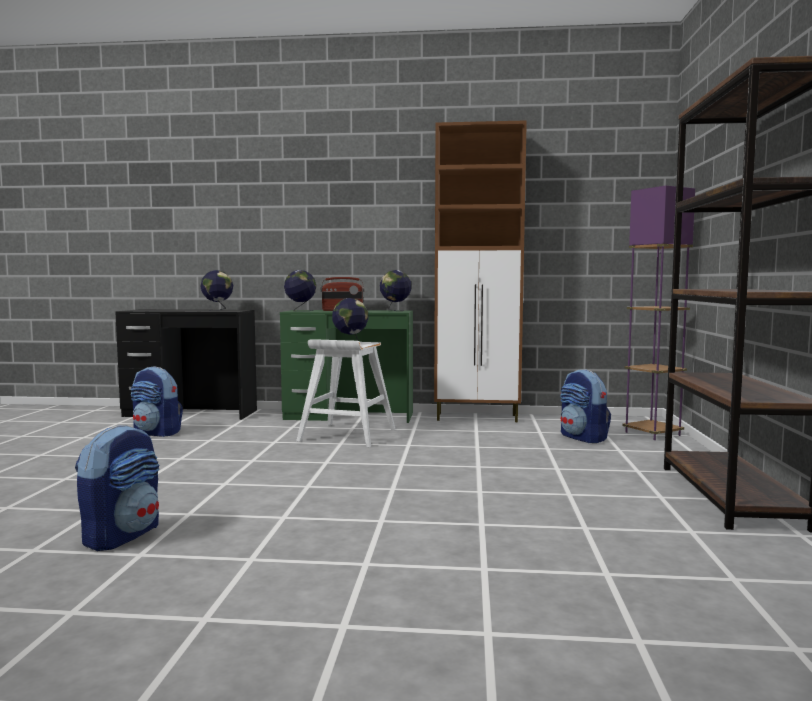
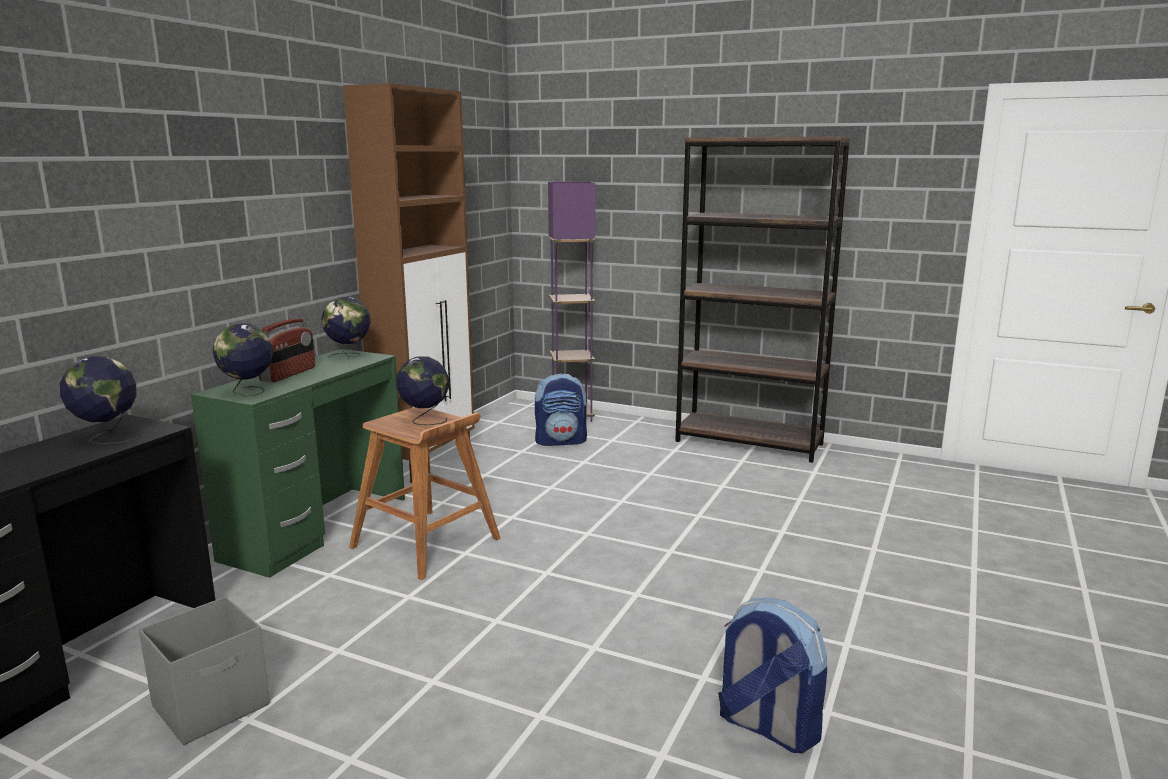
camera: 70 degrees left, 10 degrees up
backpack [131,366,183,437] -> grey storage box [139,596,270,745]
white stool [296,339,396,447] -> brown stool [349,407,501,580]

